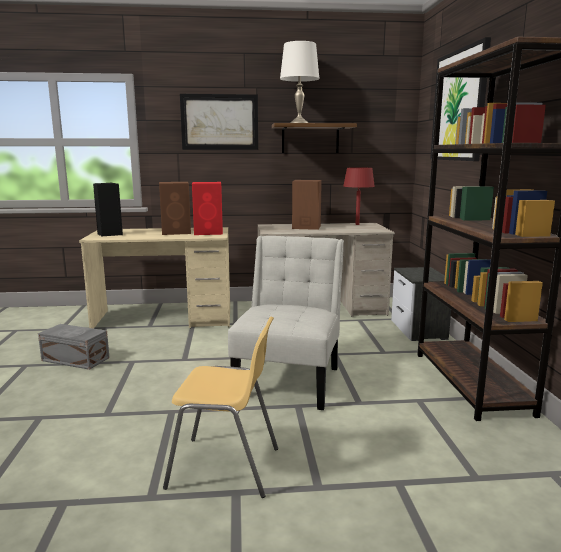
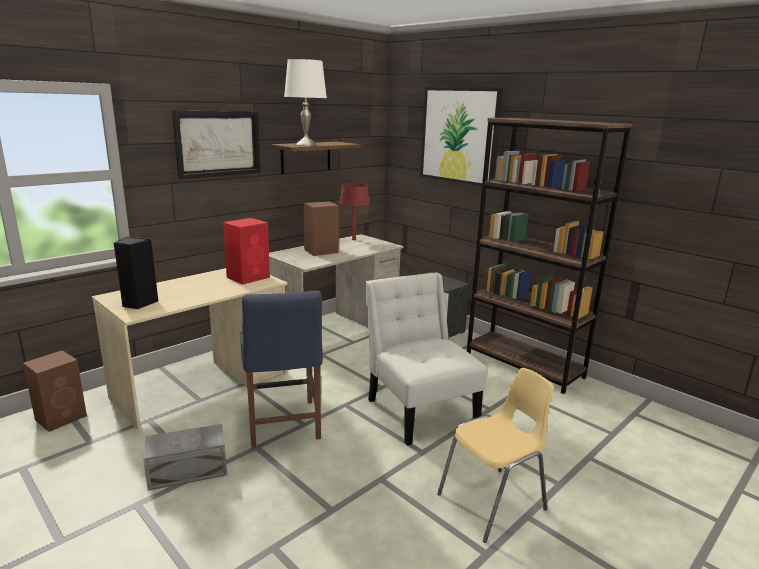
camera: 40 degrees left, 5 degrees up
brown speaker [159,182,191,235] -> brown speaker moved to [23,350,87,432]
none -> blue chair [240,290,323,448]

